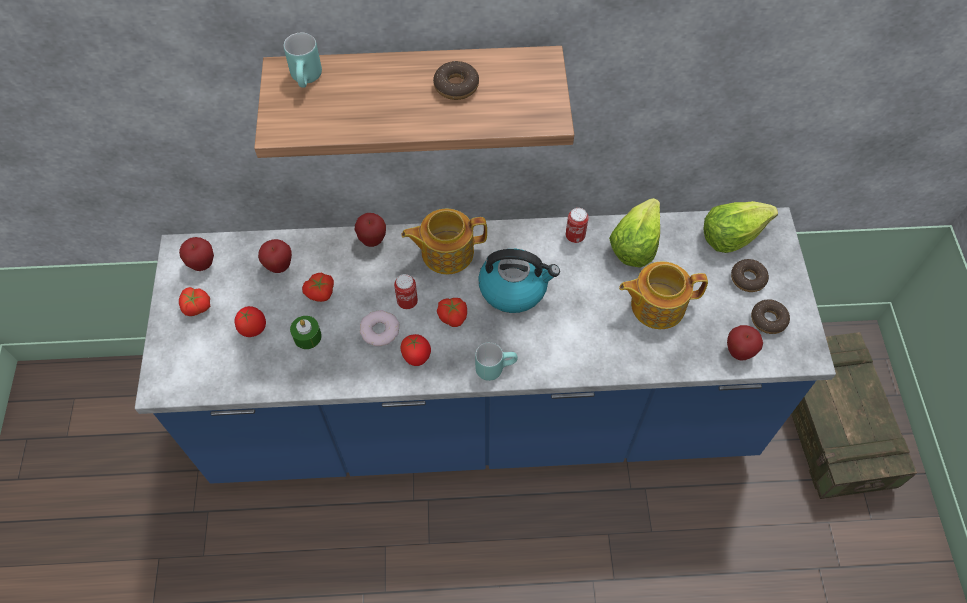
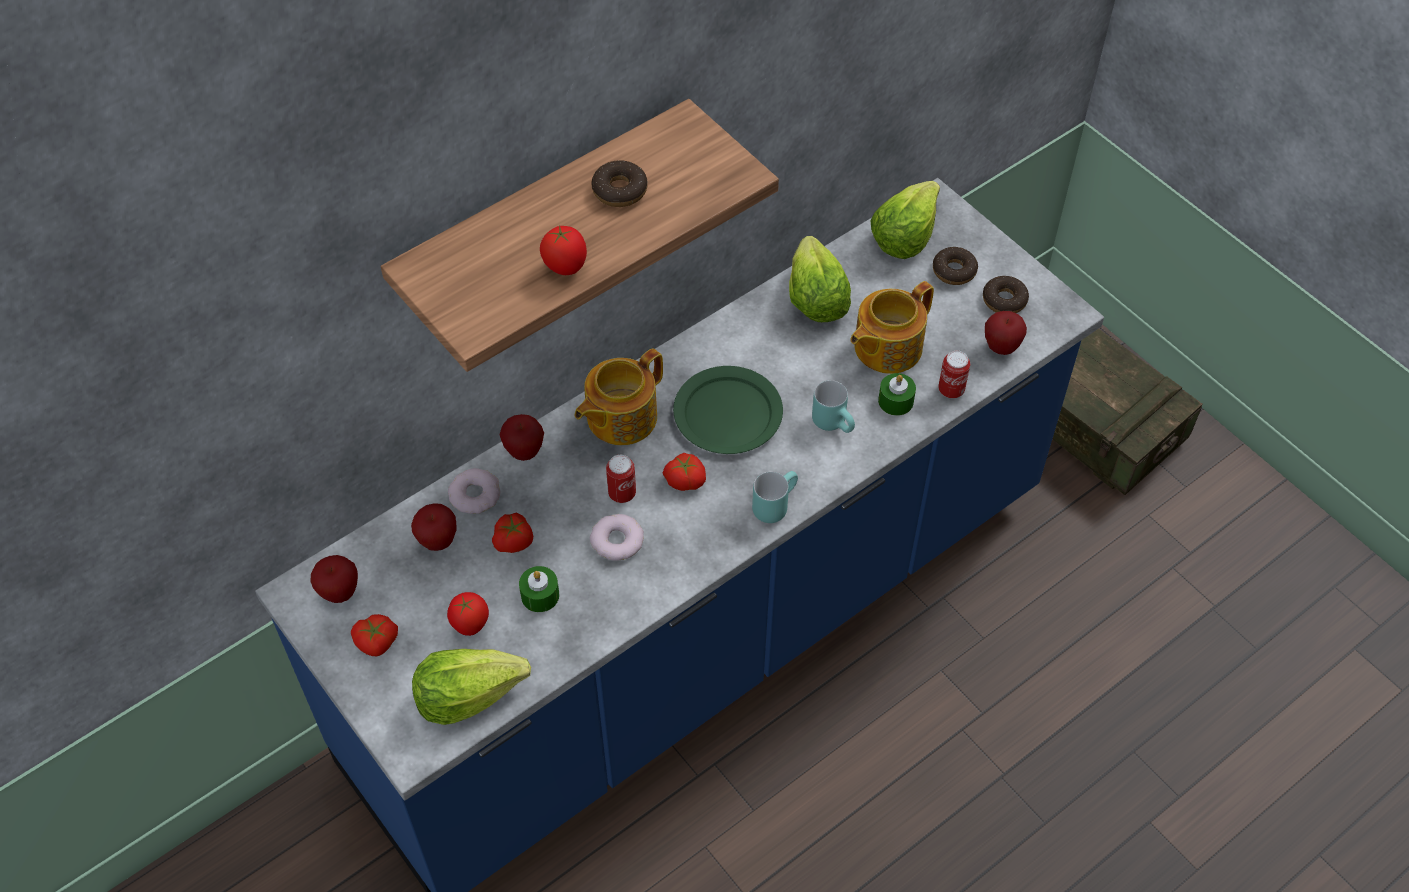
camera: 35 degrees left, 5 degrees down
turquoise mug [284,33,322,88] -> turquoise mug moved to [812,380,855,433]
tomato [401,334,431,366] -> tomato moved to [540,225,587,275]
kettle [478,249,560,313] -> green plate [673,366,783,454]
can [566,208,589,243] -> can moved to [938,351,970,398]
none -> lettuce [412,649,531,725]
none -> donut [448,468,501,514]
none -> green candle [878,373,916,416]

